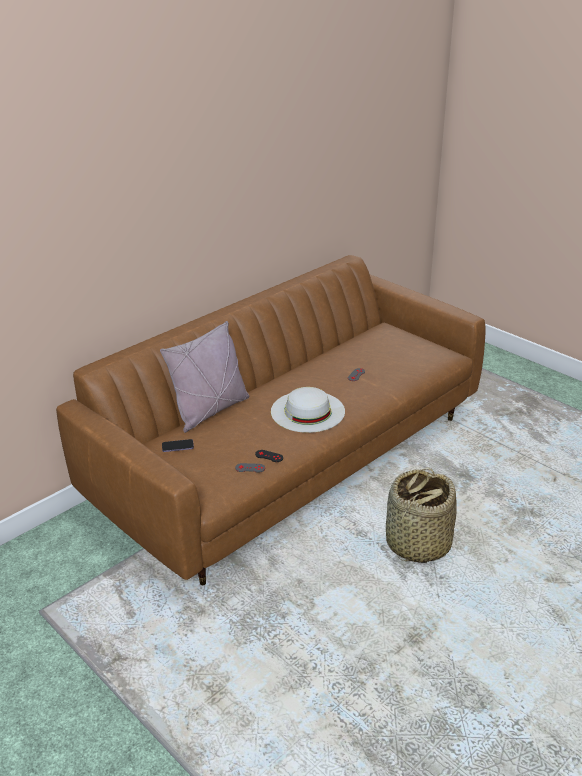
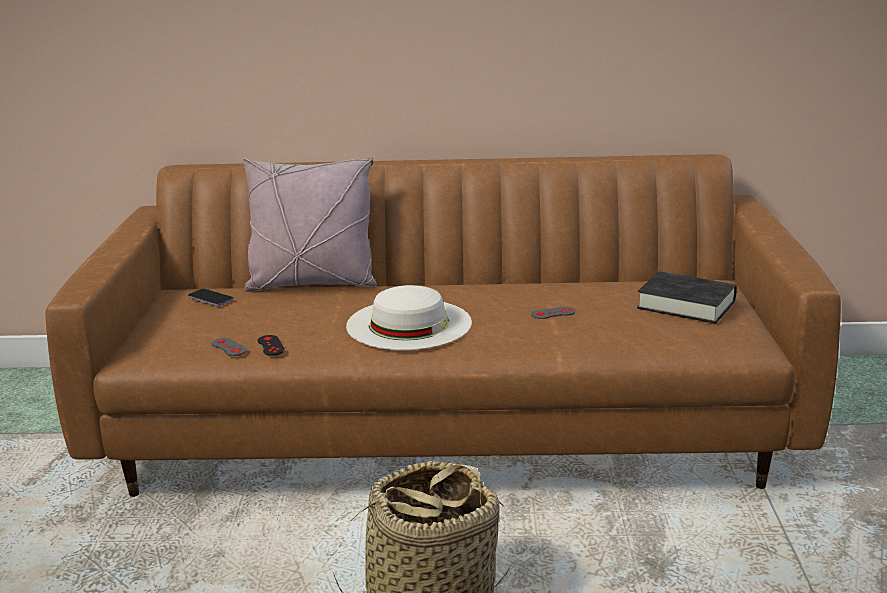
camera: 45 degrees right, 10 degrees down
none -> black book [637,271,737,324]

